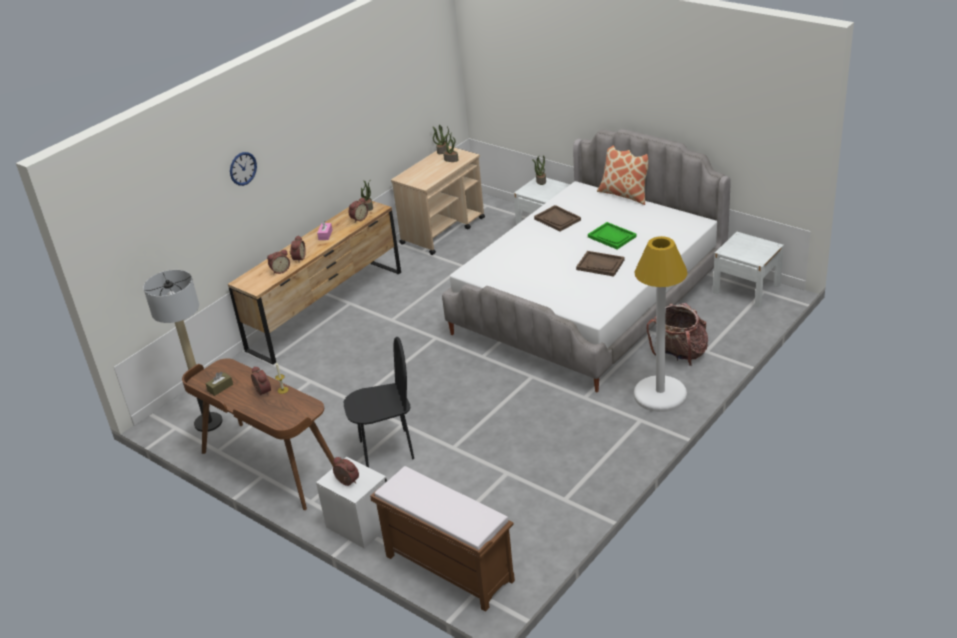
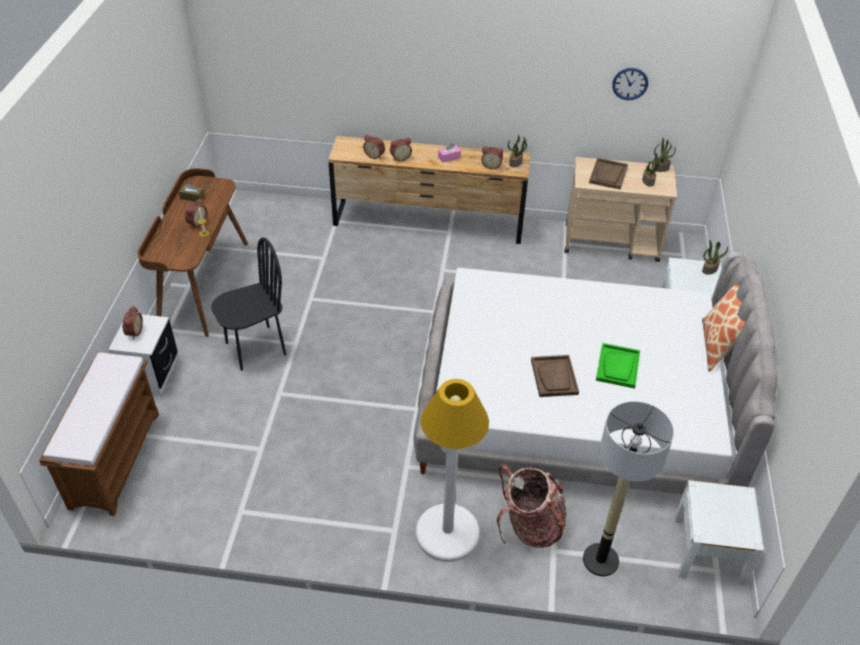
camera: 55 degrees right, 10 degrees up
floor lamp [143,270,223,432] -> floor lamp moved to [583,401,674,576]
wall clock [230,152,257,186] -> wall clock moved to [612,68,648,100]
black chair [344,337,414,468] -> black chair turned 75 degrees counterclockwise [211,237,286,371]
brown tray [534,205,581,232] -> brown tray moved to [589,158,628,189]

